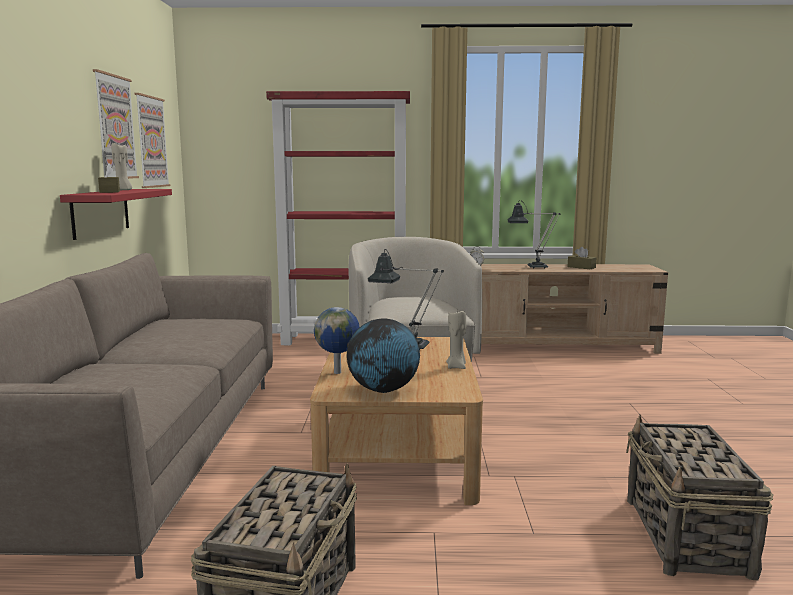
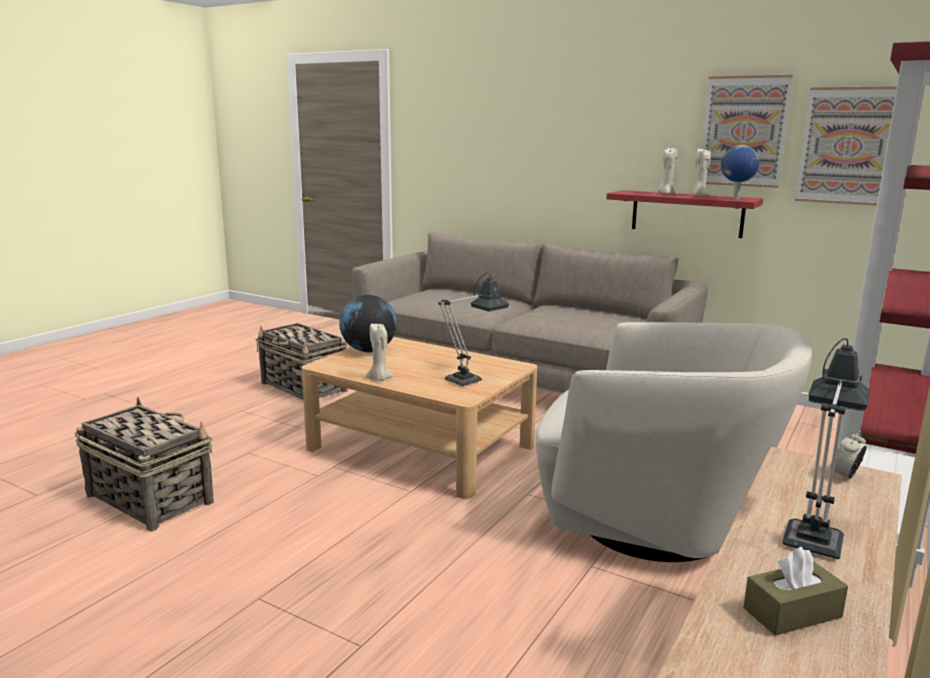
camera: 120 degrees right, 5 degrees up
brown tissue box [98,164,120,193] -> beige candle [657,148,677,194]
globe [314,307,360,374] -> globe moved to [721,145,760,200]

